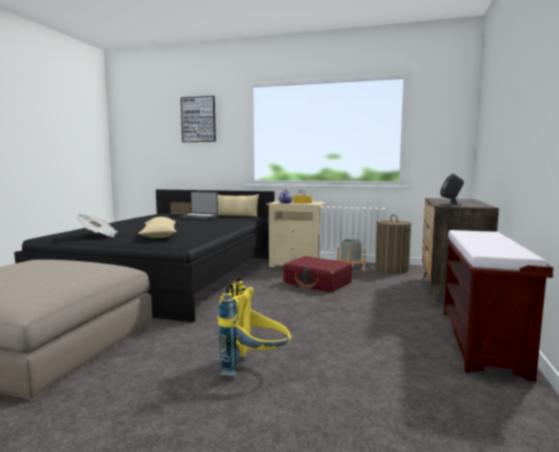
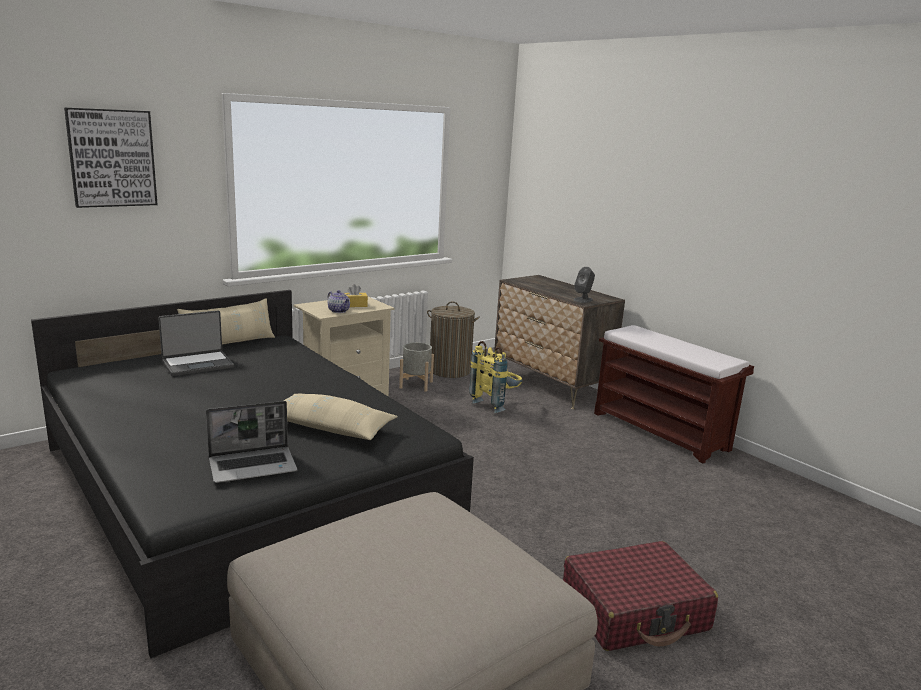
camera: 55 degrees left, 10 degrees up
newspaper [76,214,118,237] -> laptop [206,401,298,483]
yellow backpack [217,275,291,376] -> yellow backpack moved to [469,341,522,413]
red suitcase [283,256,352,293] -> red suitcase moved to [563,541,718,651]

